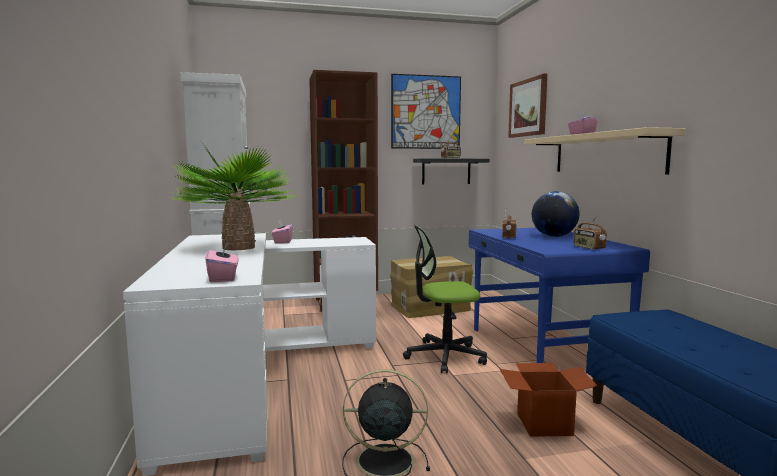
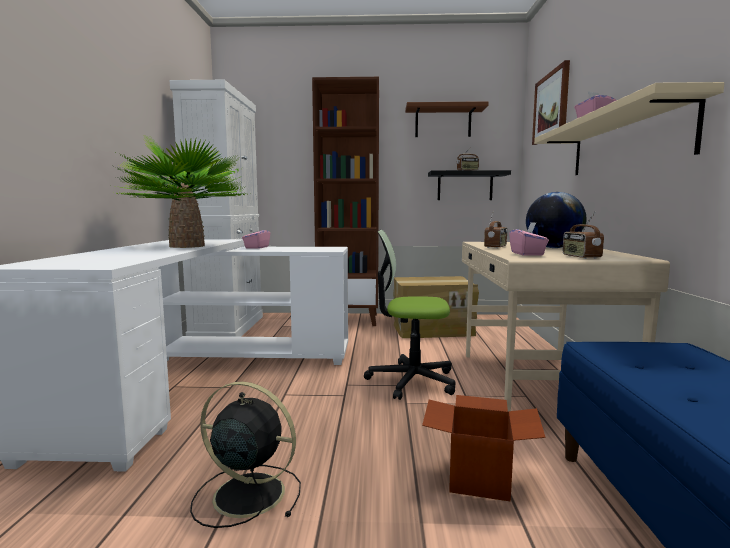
camera: 15 degrees right, 0 degrees up
pink tissue box [205,242,239,282] -> pink tissue box moved to [509,222,549,255]
picture [391,74,461,149] -> brown shelf [405,101,489,137]
blue desk [469,228,650,363] -> beige desk [462,242,670,412]

